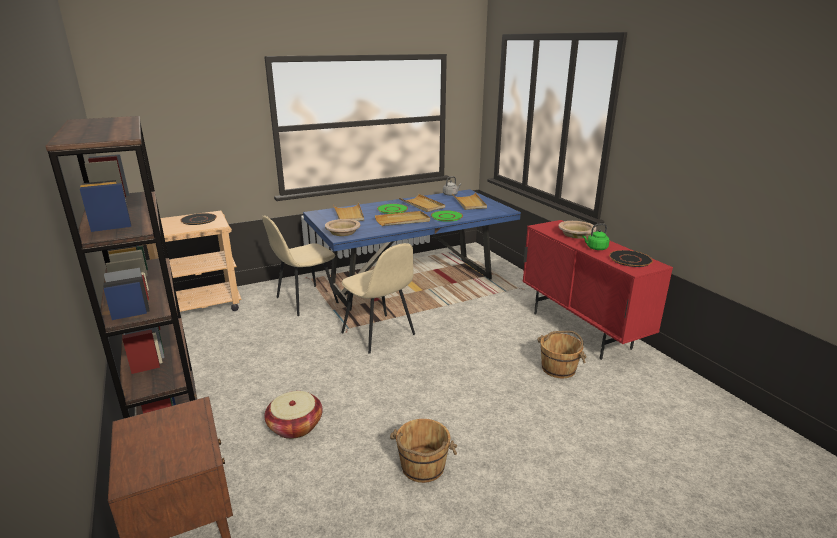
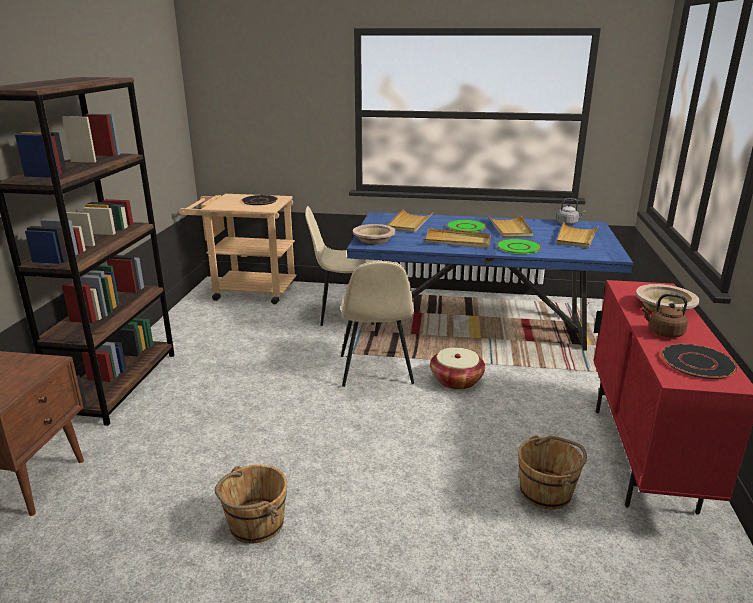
camera: 35 degrees right, 0 degrees up
basket [264,391,323,439] -> basket moved to [430,348,485,390]
green kettle [582,223,609,250] -> brown kettle [642,294,688,338]

